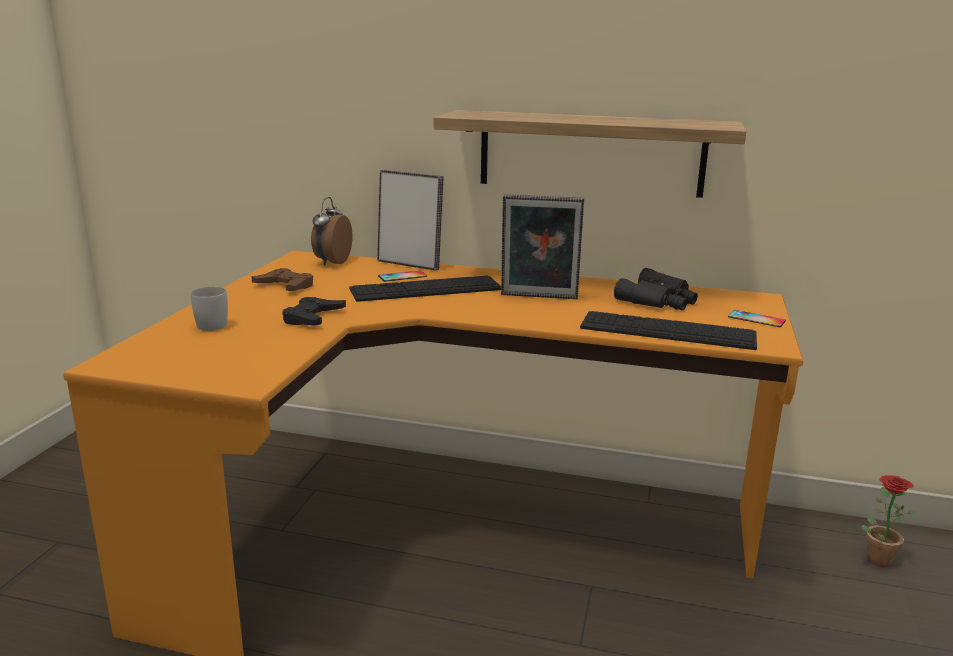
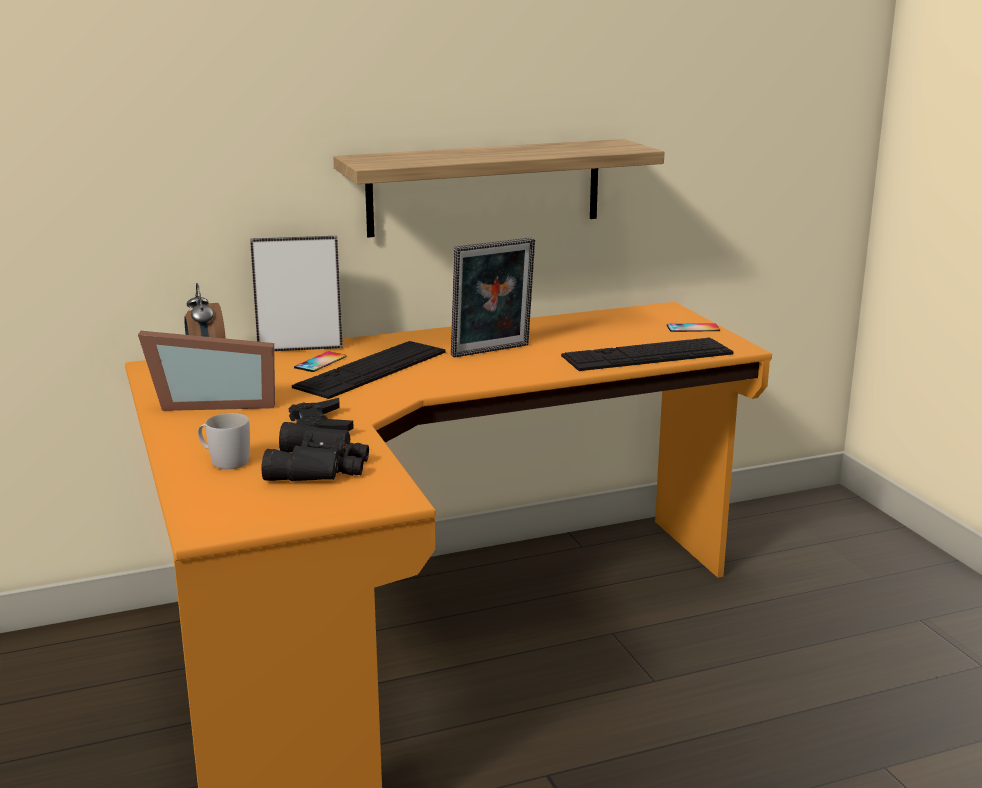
camera: 35 degrees left, 0 degrees up
brown game controller [251,268,313,291] -> picture frame [138,331,275,411]
black binoculars [614,268,698,310] -> black binoculars moved to [261,422,369,482]
potted plant [861,475,917,567] -> none

